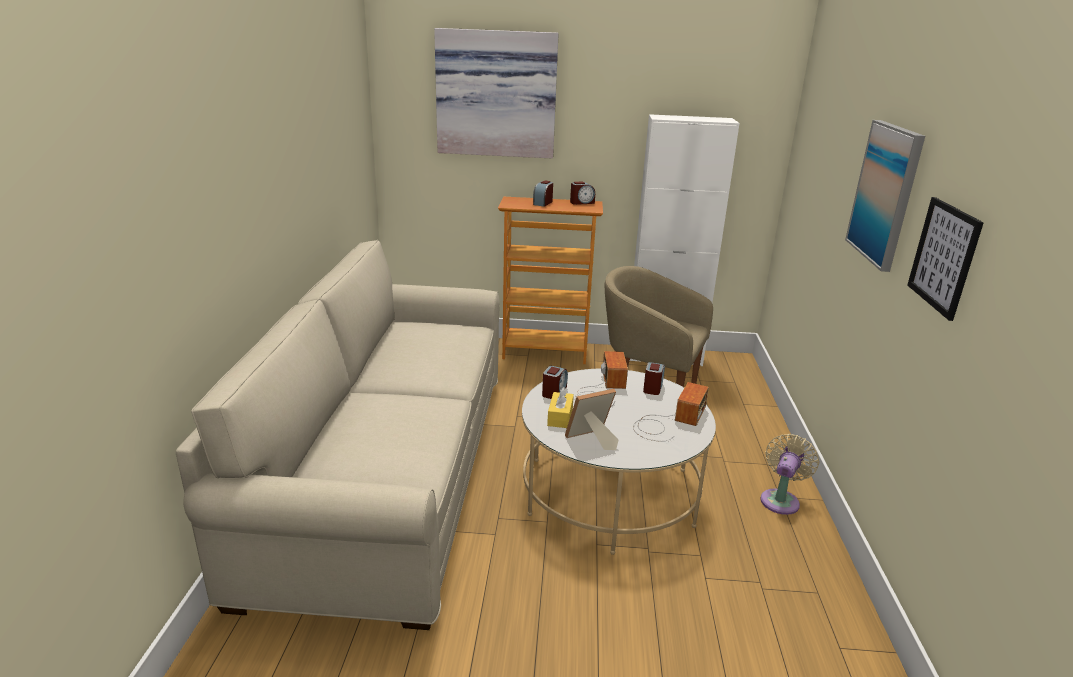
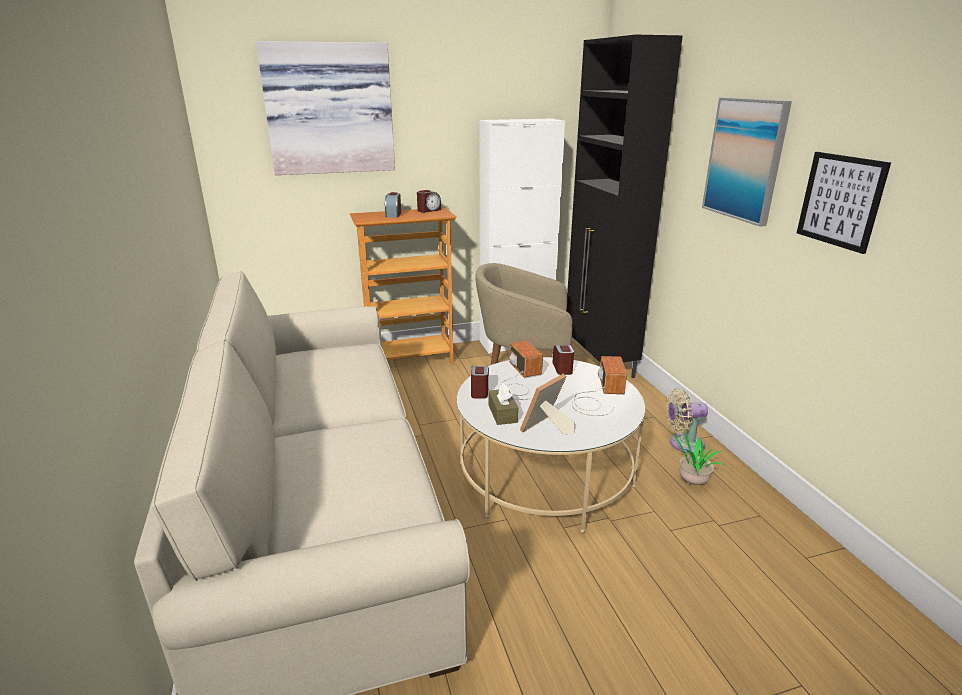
camera: 20 degrees left, 0 degrees up
yellow tissue box [547,387,574,428] -> brown tissue box [488,383,518,425]
beige fan [760,434,819,515] -> beige fan turned 105 degrees counterclockwise [665,388,708,454]
none -> black cabinet [567,35,683,378]
none -> potted plant [665,430,725,485]

